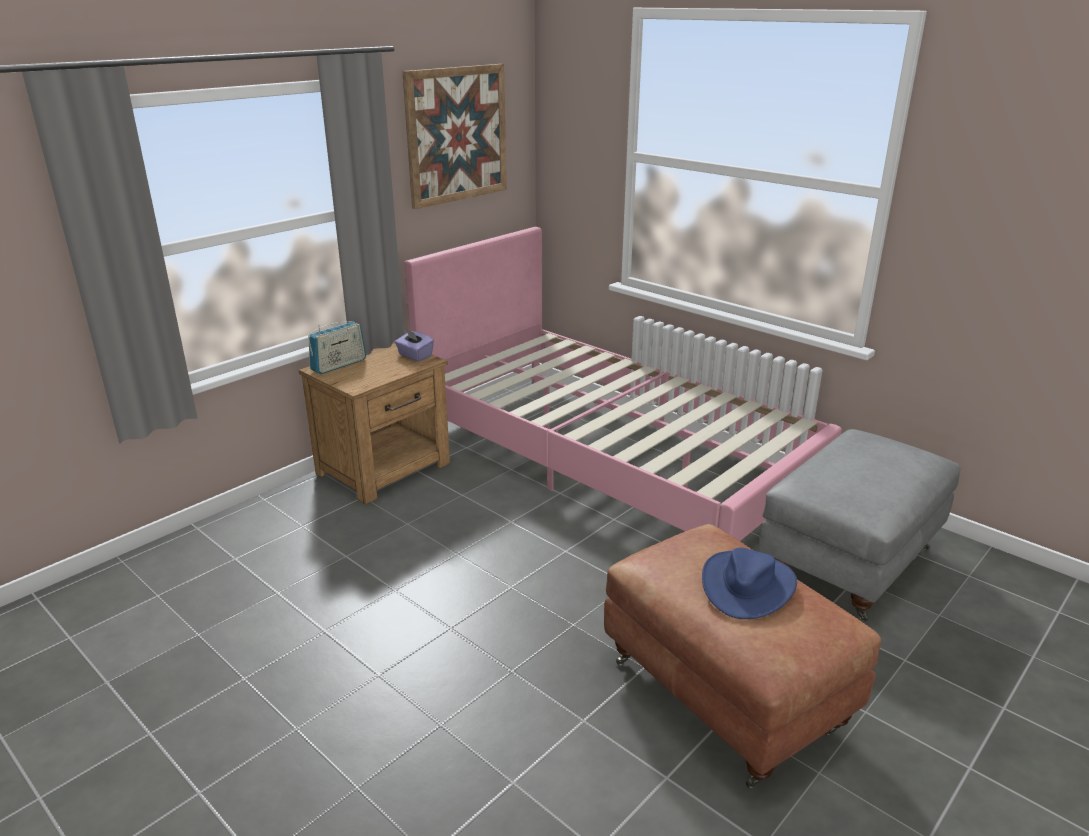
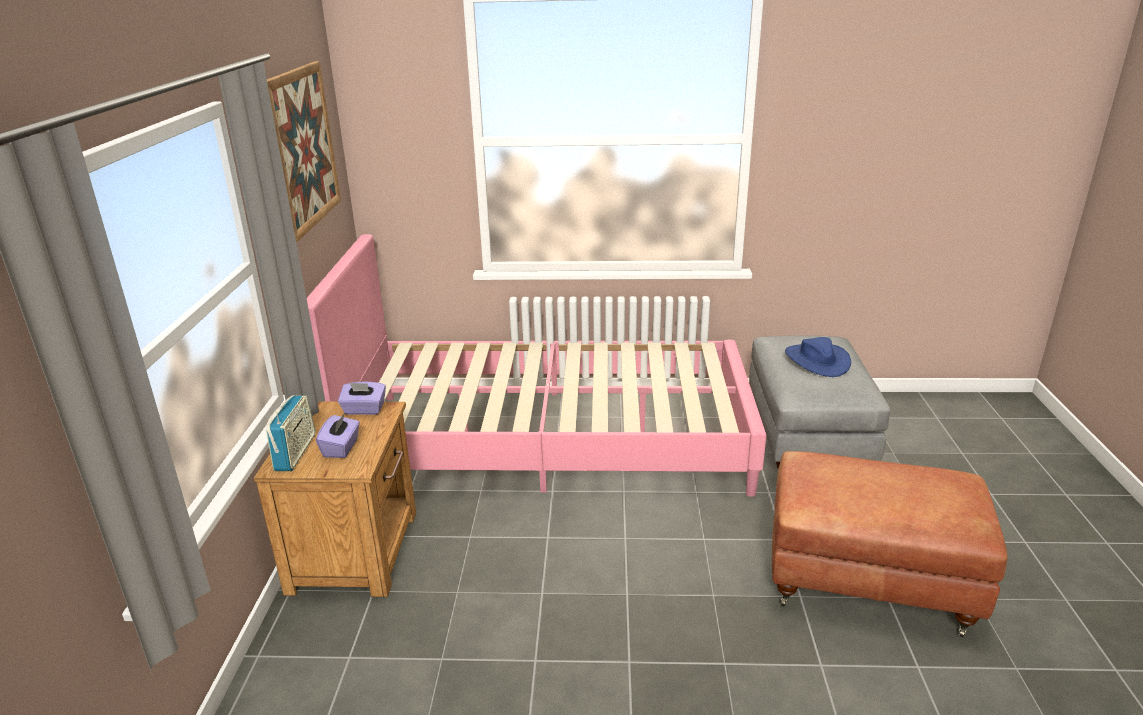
camera: 40 degrees left, 0 degrees up
blue hat [702,548,797,619] -> blue hat moved to [785,337,851,377]
none -> purple tissue box [316,413,360,458]

